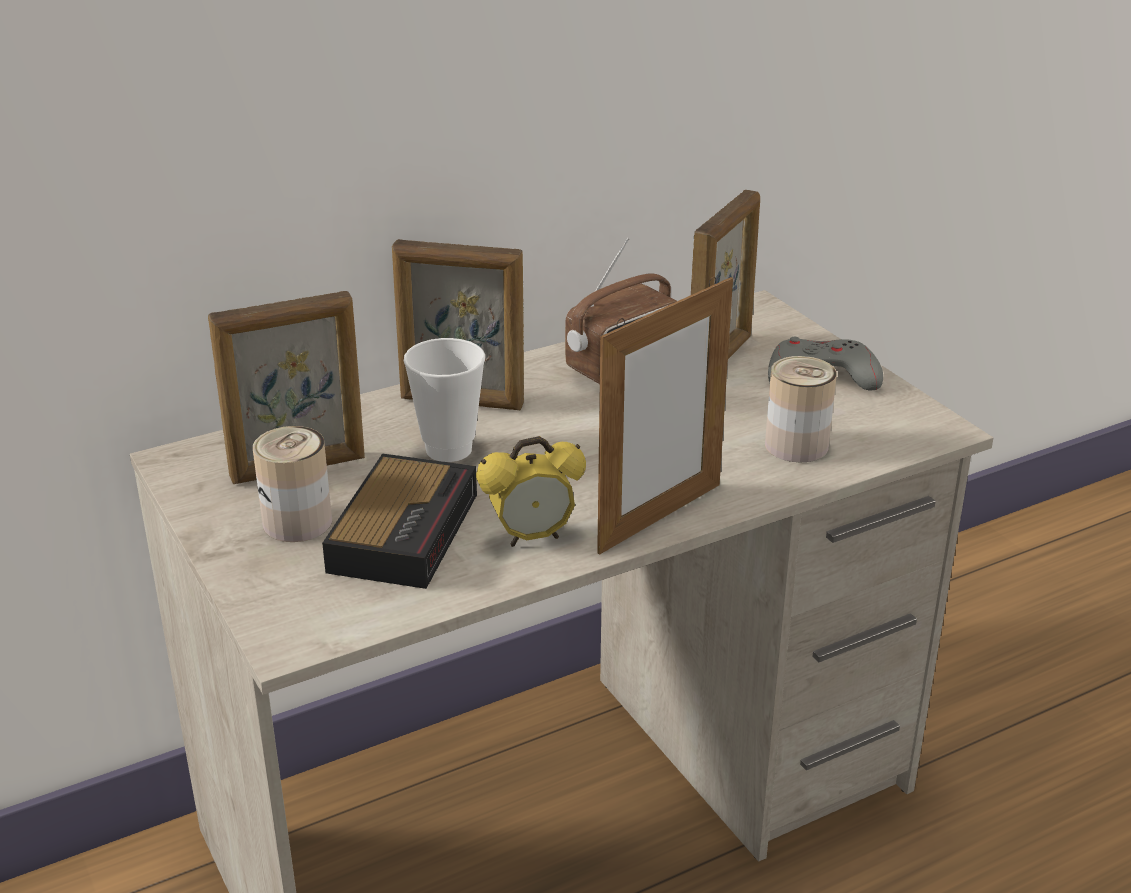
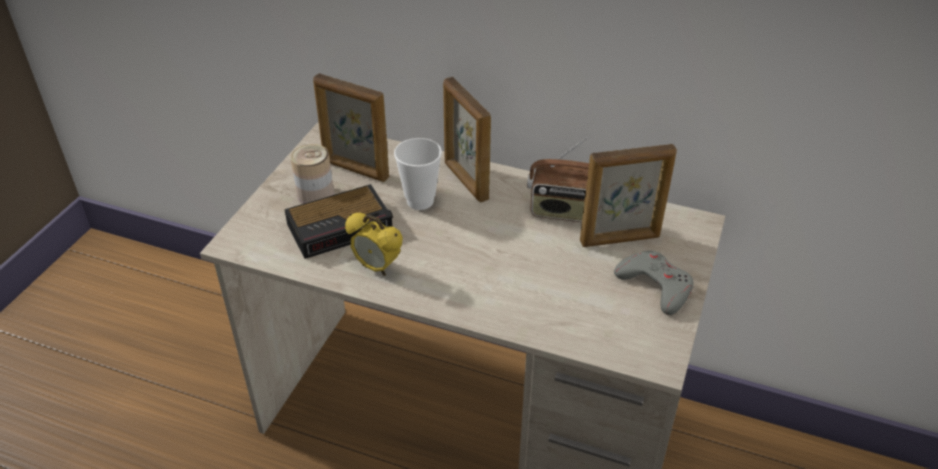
camera: 50 degrees right, 10 degrees up
picture frame [597,277,733,555] -> none
can [765,356,837,462] -> none

